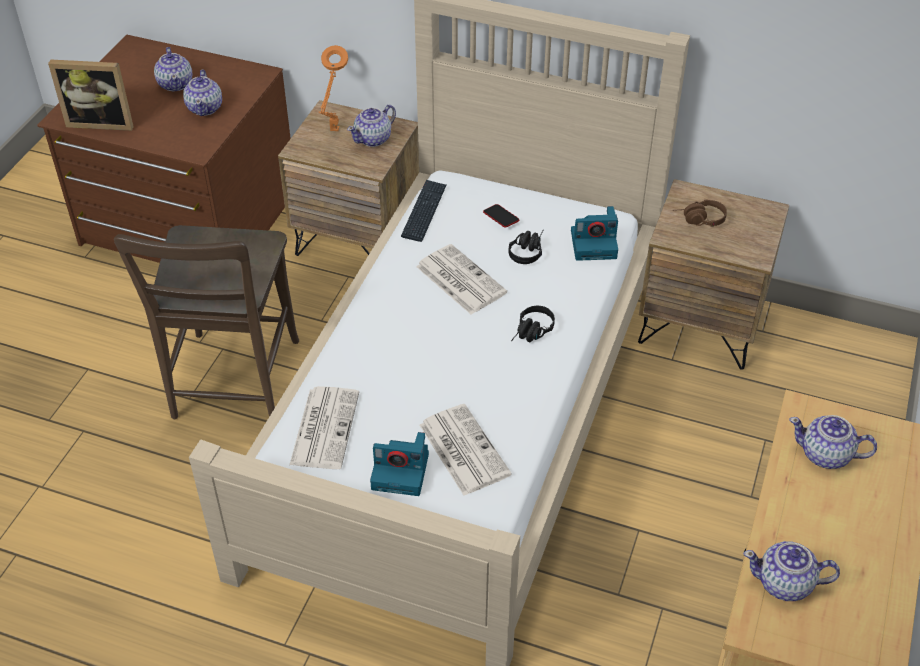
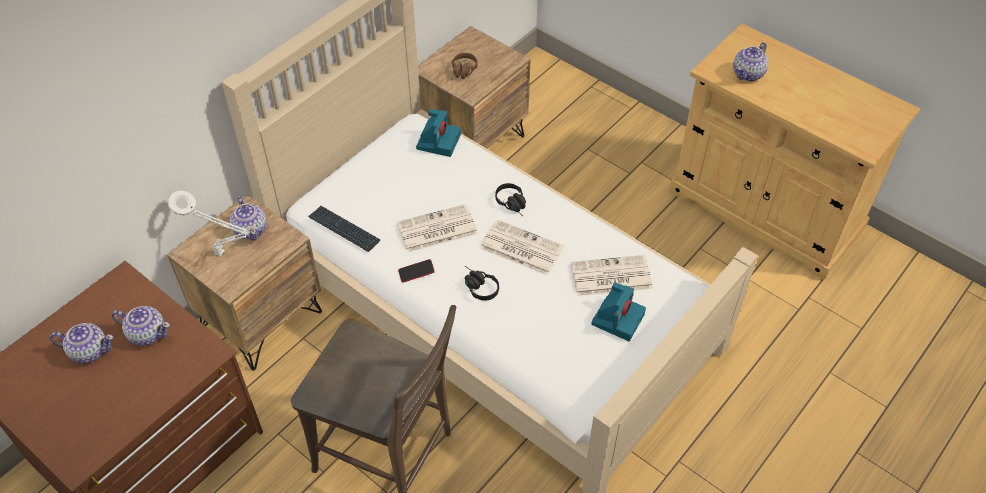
camera: 70 degrees left, 5 degrees up
picture frame [48,59,134,131] -> none
newspaper [289,386,359,469] -> newspaper moved to [480,220,564,275]
orange table lamp [319,45,348,131] -> white table lamp [168,191,249,256]
phone [483,204,519,228] -> phone moved to [398,259,435,283]
black headphones [509,229,544,264] -> black headphones moved to [465,266,499,301]
teapot [743,541,840,601] -> none

